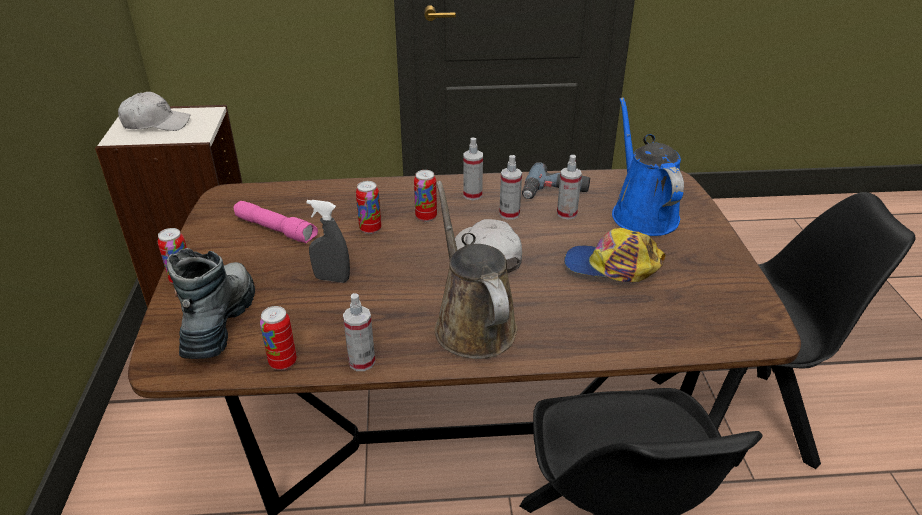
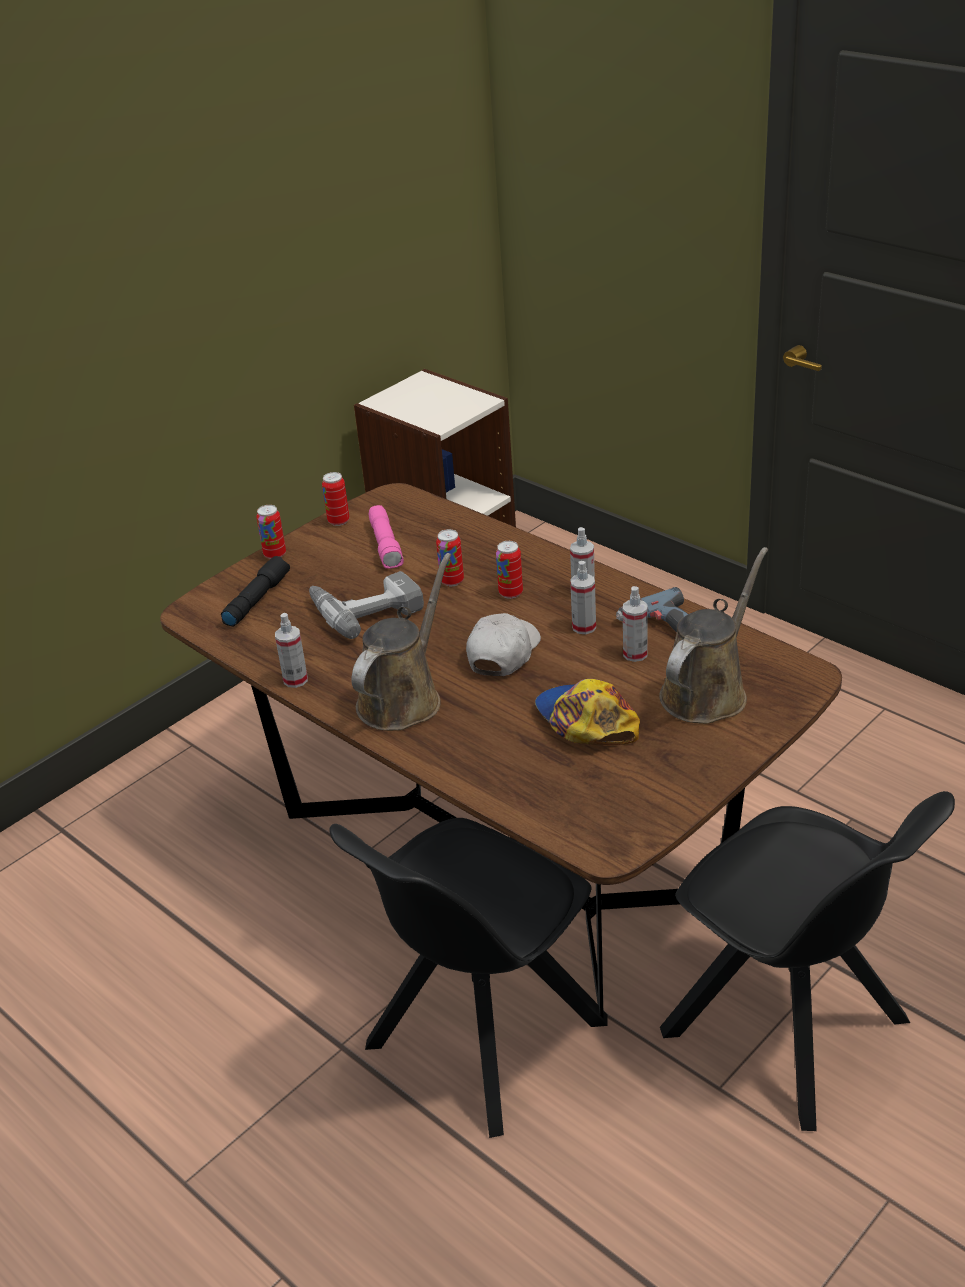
camera: 50 degrees right, 0 degrees up
white cap [118,92,190,131] -> none
boot [167,248,255,359] -> black flashlight [221,556,290,626]
can [260,306,297,370] -> can moved to [322,472,350,526]
grey spray bottle [307,200,350,283] -> power drill [309,571,424,639]
blue watering can [612,97,684,236] -> brown watering can [659,547,768,724]

